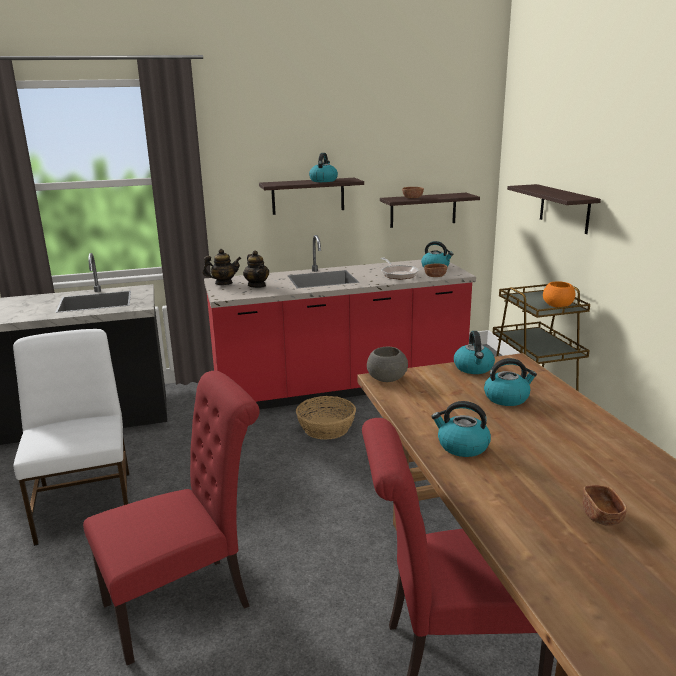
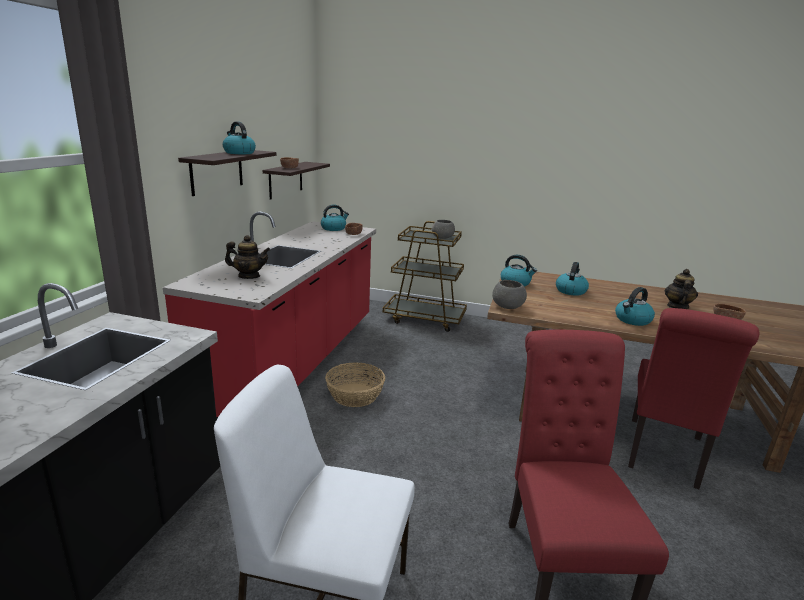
camera: 60 degrees left, 0 degrees up
teapot [203,249,241,285] -> teapot moved to [665,269,698,309]
frying pan [381,258,419,280] -> none
shelf [507,184,601,234] -> none
orange bowl [543,281,576,307] -> grey bowl [432,220,455,239]

